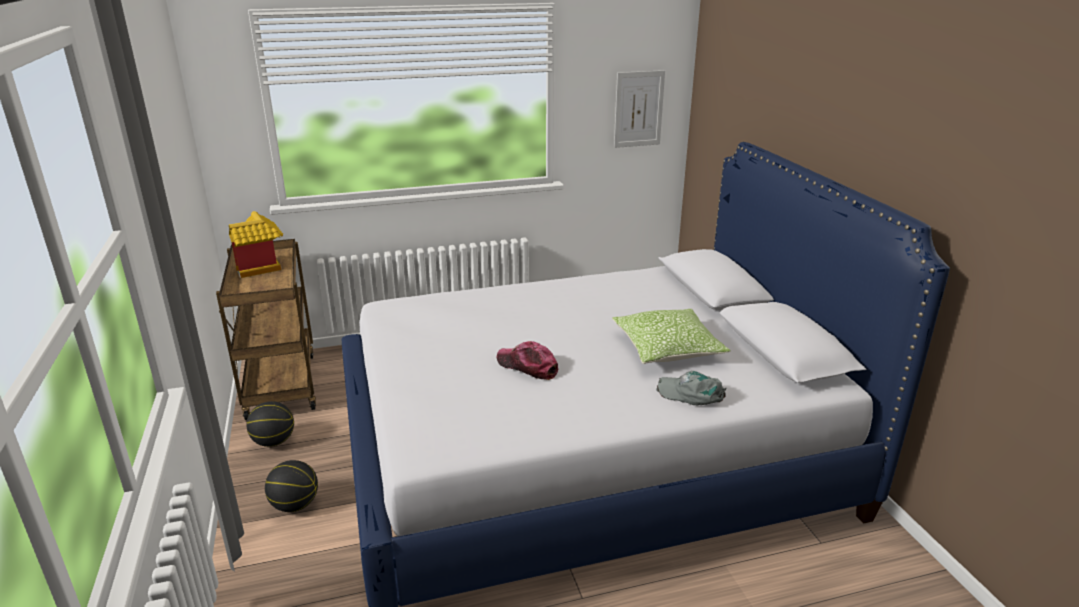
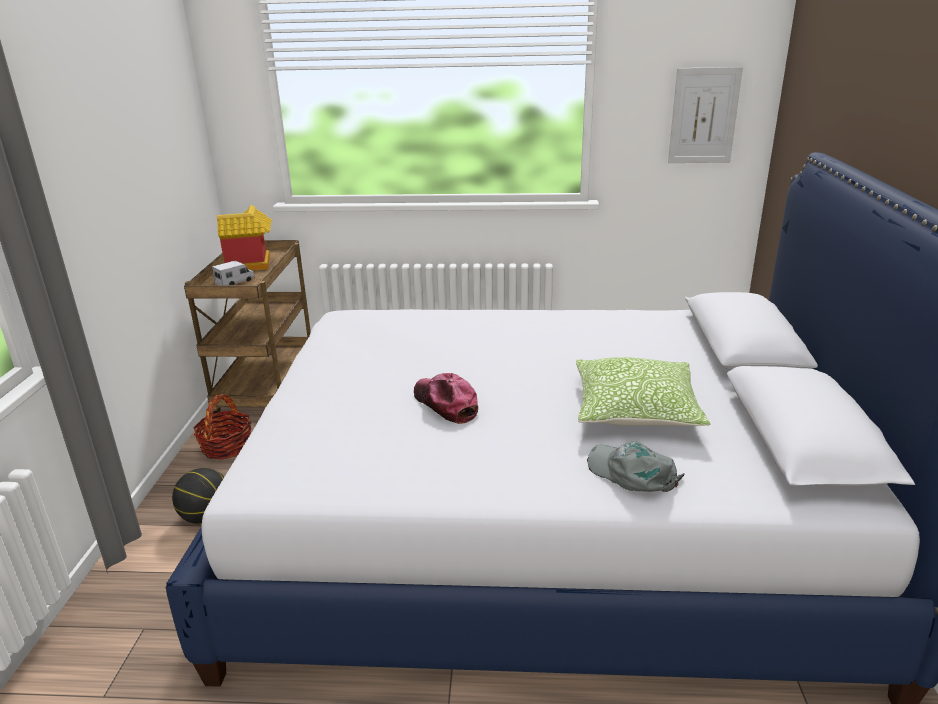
camera: 20 degrees right, 0 degrees up
basketball [246,401,294,447] -> basket [193,394,252,460]
none -> toy truck [212,260,255,285]

